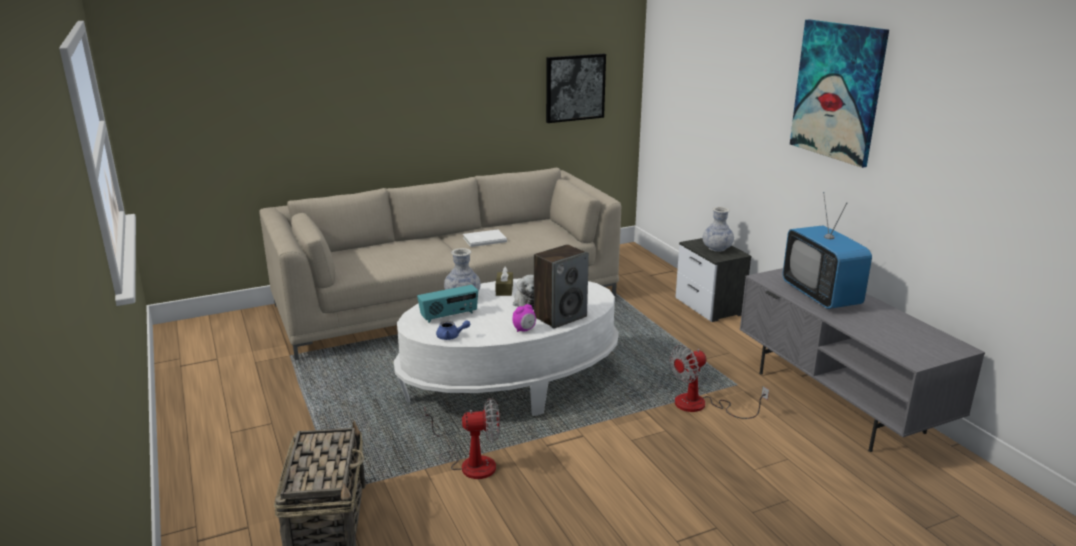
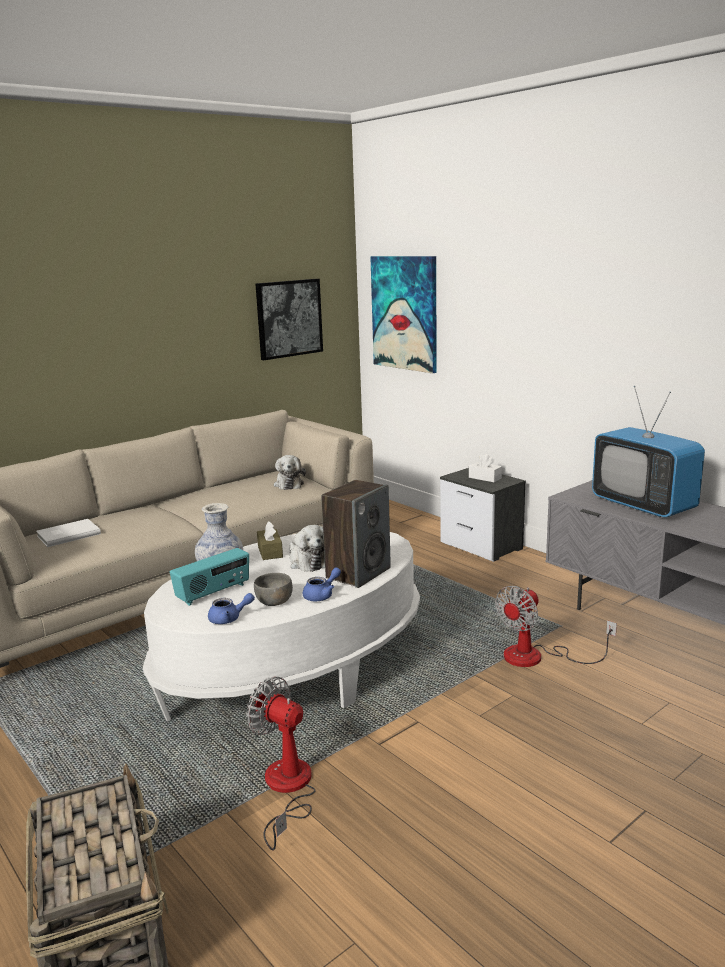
camera: 15 degrees left, 5 degrees down
fan [425,398,500,479] -> fan turned 120 degrees counterclockwise [246,676,316,850]
white book [463,229,507,247] -> white book moved to [36,519,101,547]
alarm clock [513,304,536,332] -> blue teapot [303,567,341,601]
vase [703,207,734,252] -> white tissue box [469,454,502,482]
picture [790,20,889,168] -> picture moved to [370,256,437,373]
none -> grey bowl [254,573,293,606]
none -> plush toy [274,455,306,490]

